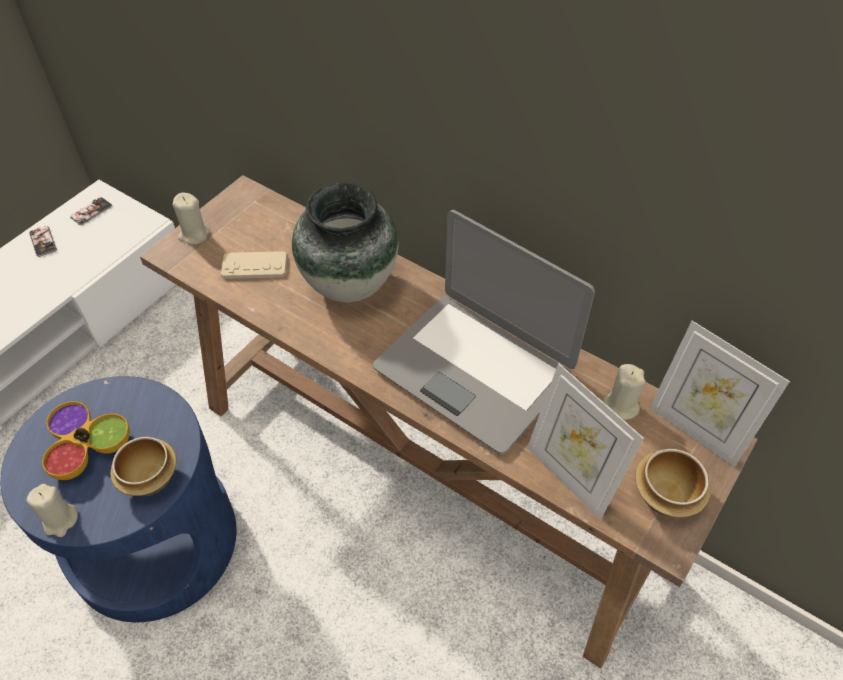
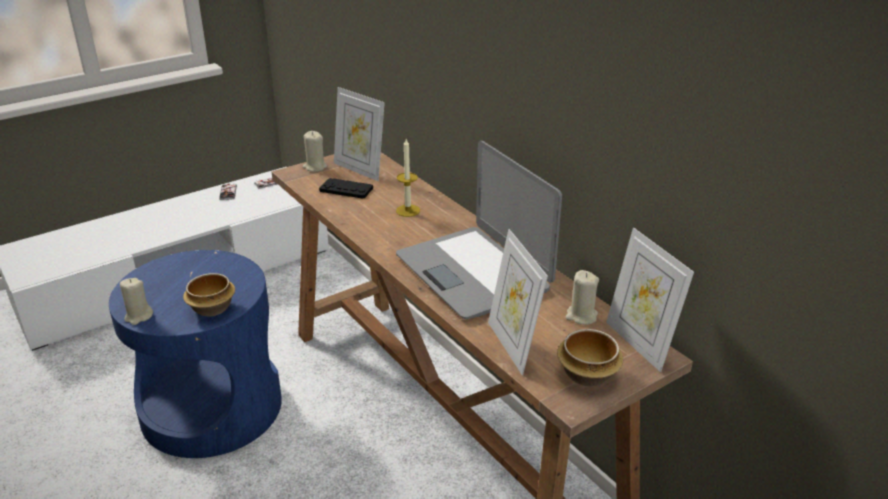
camera: 20 degrees right, 20 degrees down
bowl [42,401,130,480] -> none
beige game controller [221,251,287,279] -> black game controller [319,178,373,199]
vase [292,182,398,302] -> candle [396,139,420,217]
none -> picture frame [334,87,385,181]

